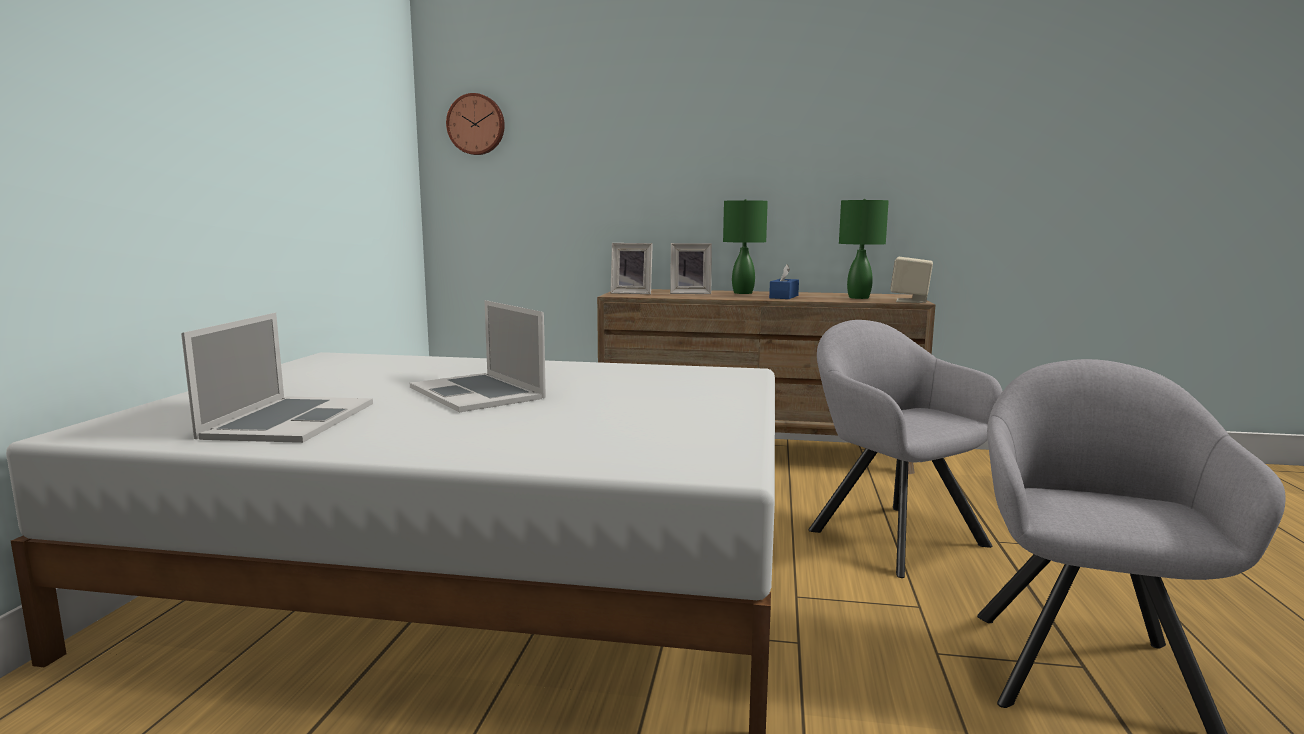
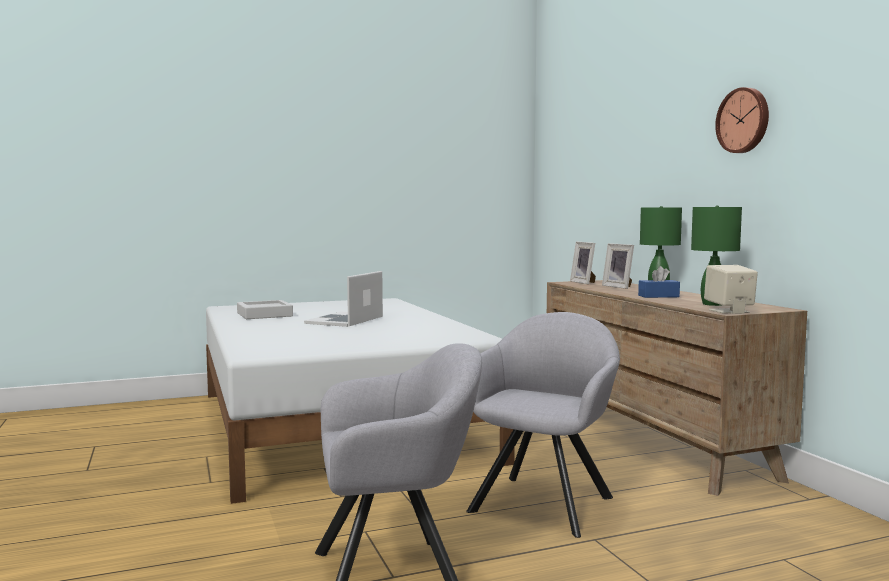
camera: 60 degrees right, 5 degrees down
laptop [181,313,373,443] -> grey tray [237,300,293,319]
wall clock [446,93,505,155] -> wall clock moved to [715,87,769,153]

